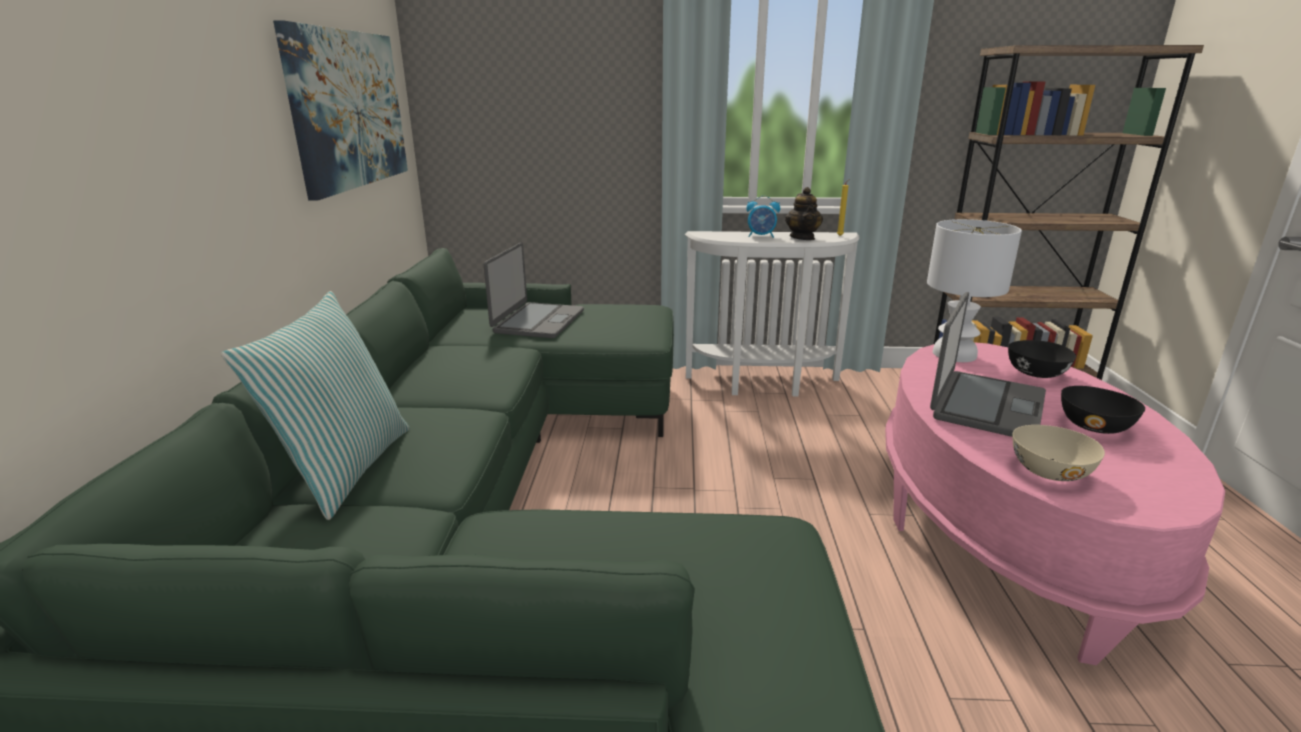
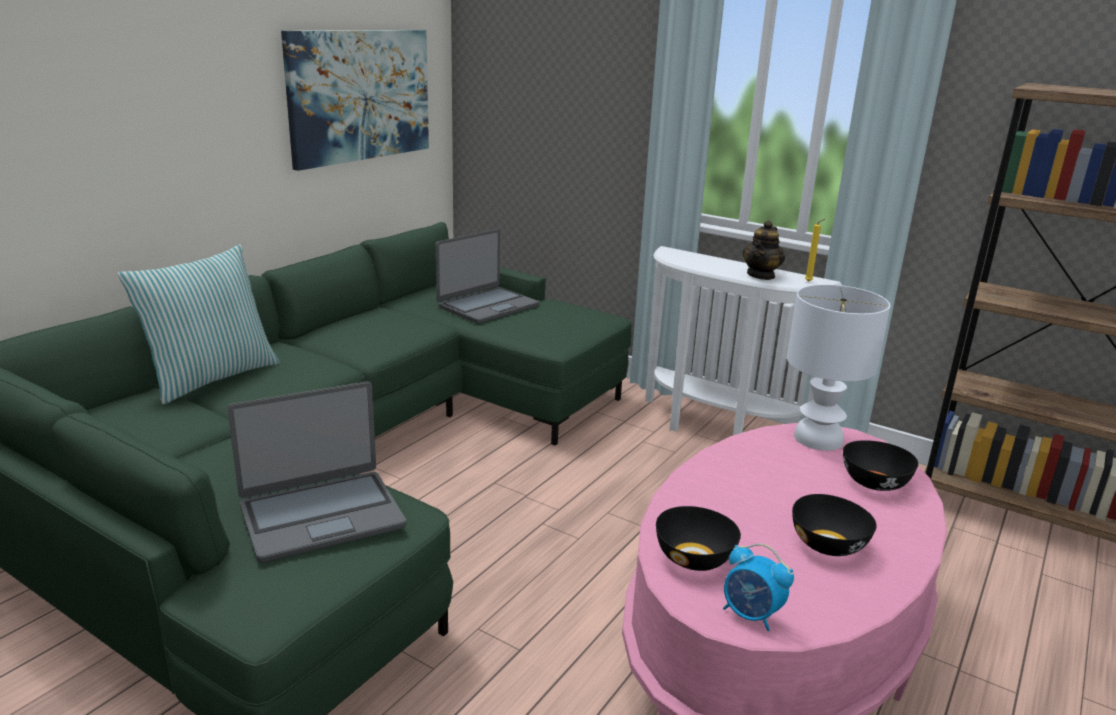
camera: 30 degrees right, 0 degrees up
alarm clock [746,196,780,238] -> alarm clock moved to [723,544,794,631]
laptop [930,292,1046,437] -> laptop moved to [227,382,406,563]
beige bowl [1013,425,1105,481] -> black bowl [656,506,741,571]

